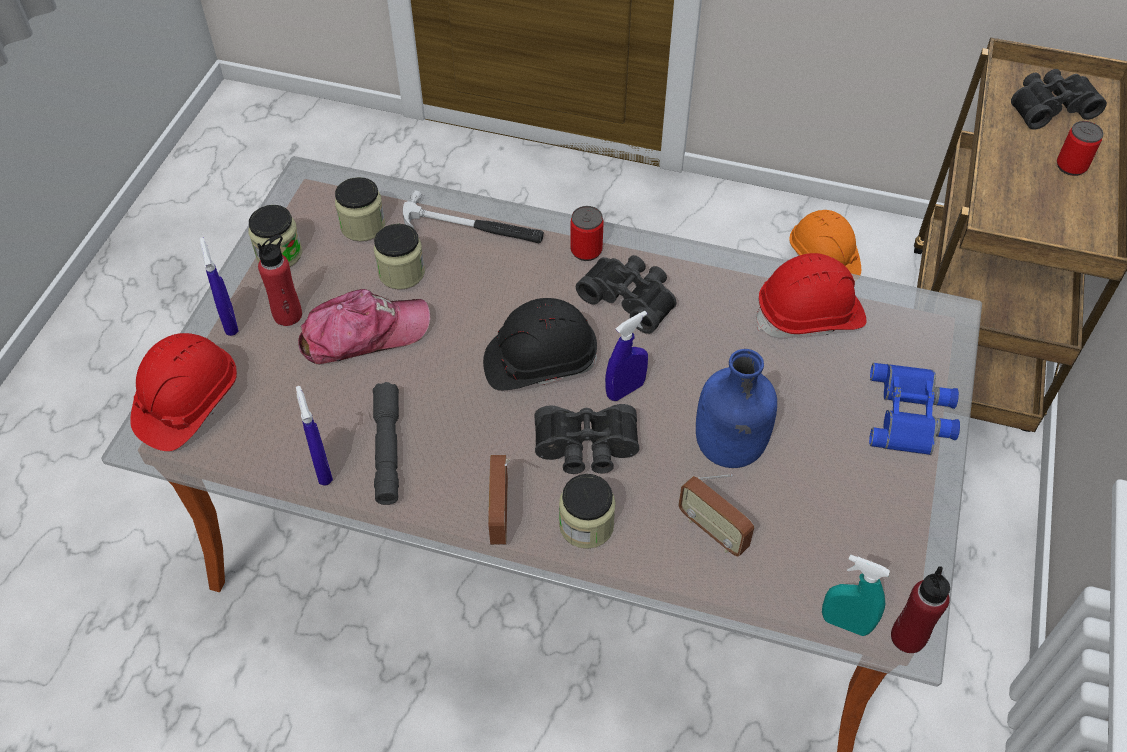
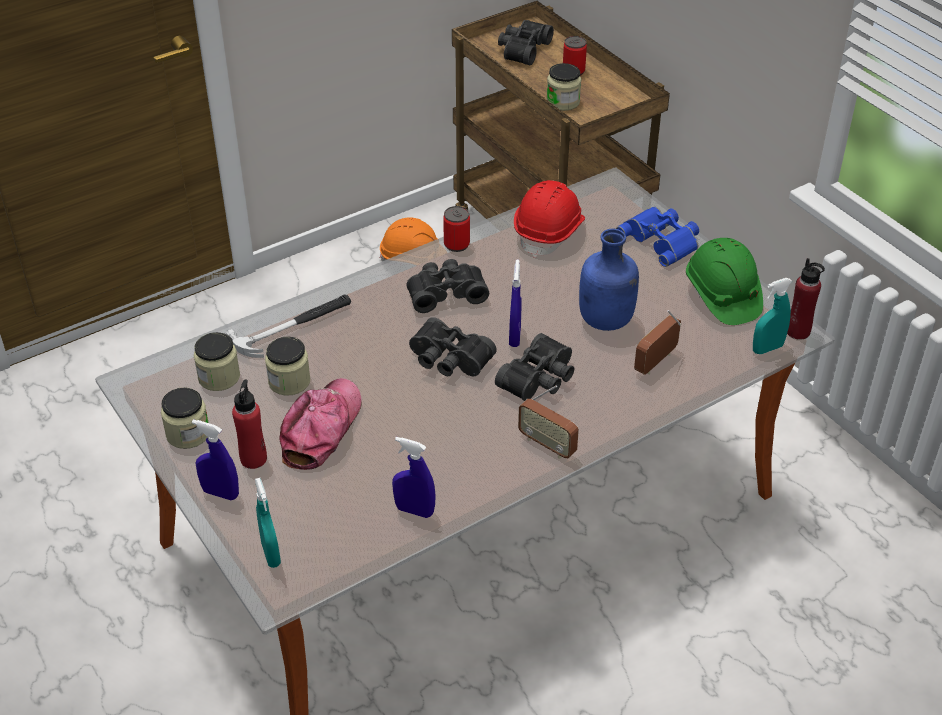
camera: 50 degrees left, 10 degrees down
red hard hat [130,333,237,451] -> turquoise spray bottle [255,478,281,568]
grey flashlight [373,382,399,505] -> none
black hard hat [483,298,597,390] -> black binoculars [409,317,497,376]
jar [559,474,616,549] -> jar moved to [547,63,581,111]
can [570,206,604,261] -> can moved to [443,206,470,252]
radio [678,474,754,557] -> radio turned 135 degrees clockwise [634,310,682,375]
none -> green hard hat [686,238,763,325]

